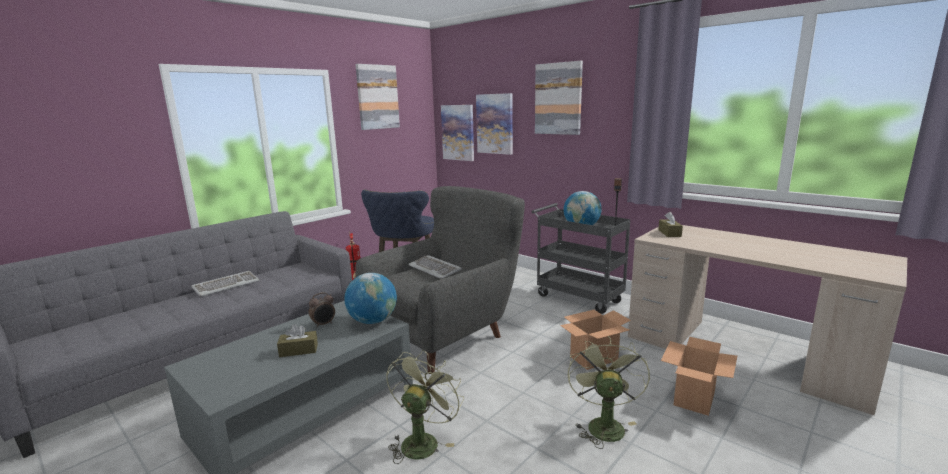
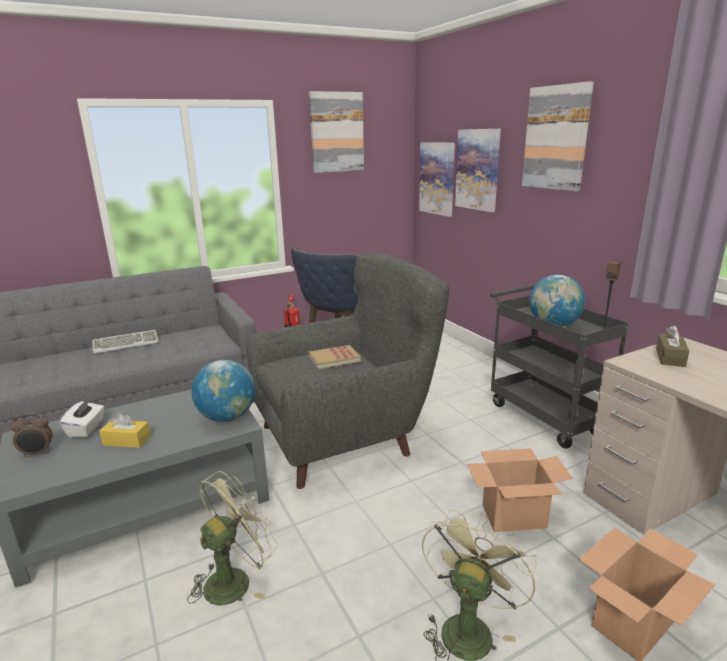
camera: 20 degrees right, 5 degrees up
brown tissue box [277,324,318,357] -> yellow tissue box [99,412,151,448]
alarm clock [309,292,335,327] -> alarm clock moved to [11,413,53,457]
keyboard [408,255,462,279] -> book [309,345,361,370]
none -> white tissue box [60,399,104,438]

